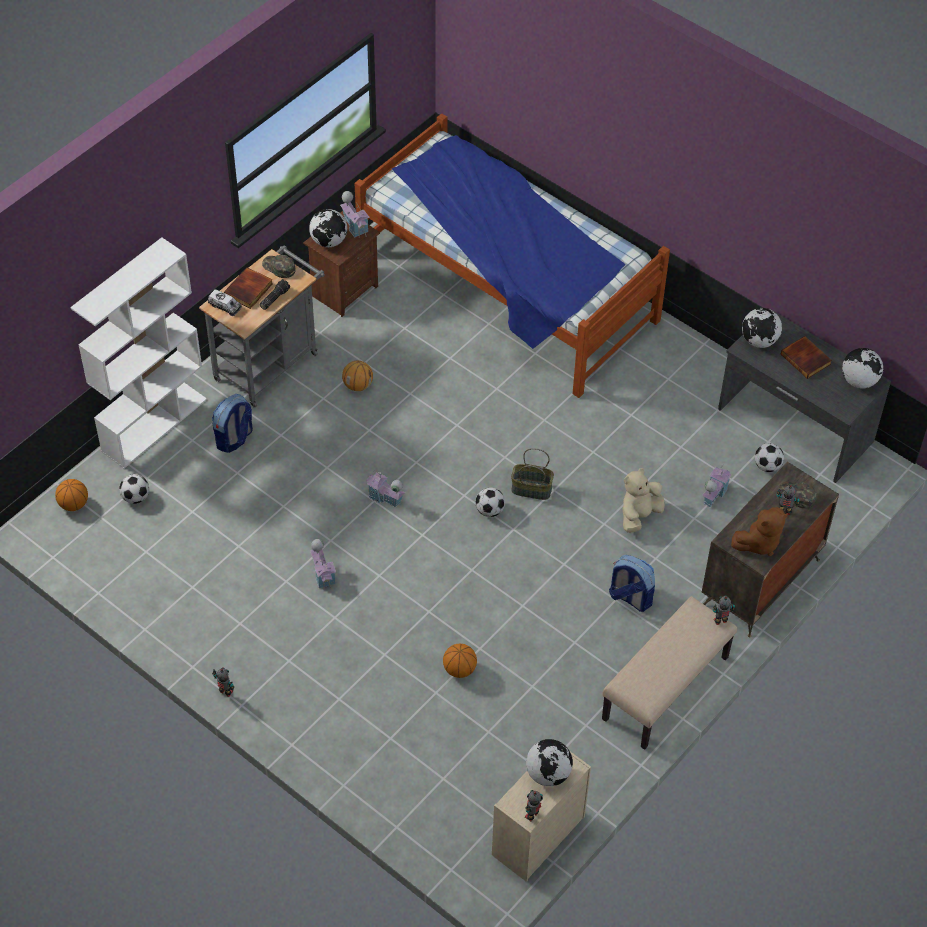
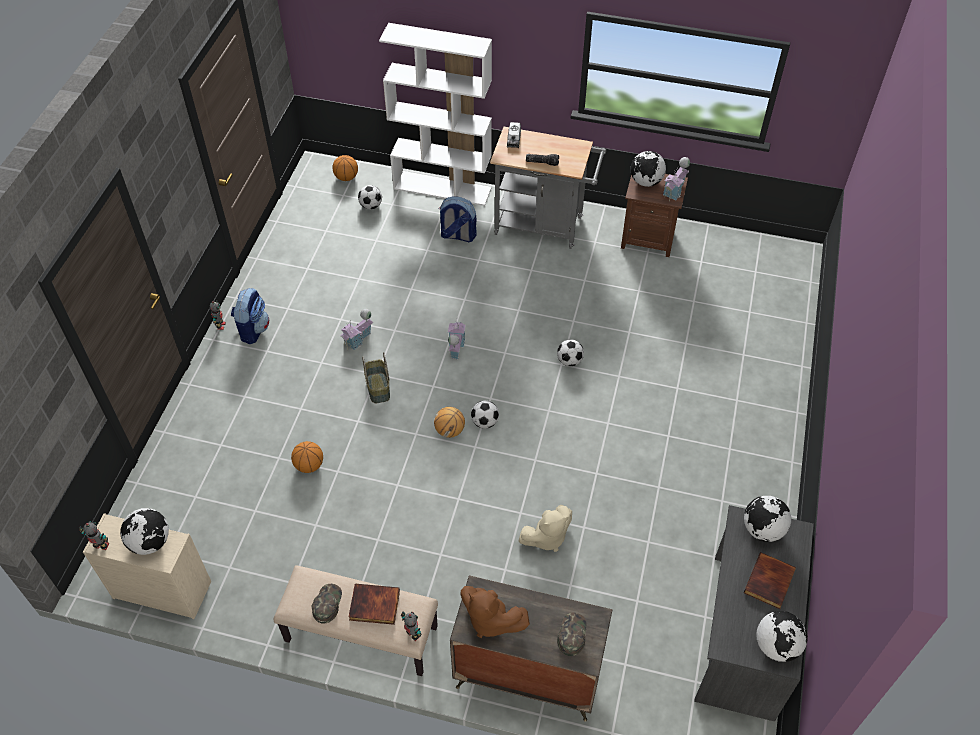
camera: 65 degrees right, 0 degrees up
book [224,267,273,309] -> book moved to [349,584,400,625]
green cap [262,255,296,278] -> green cap moved to [312,584,342,624]
basketball [342,361,373,391] -> basketball moved to [434,407,465,438]
bed [355,113,670,398] -> none
basket [511,448,554,500] -> basket moved to [362,352,390,403]
backpack [609,555,655,612] -> backpack moved to [231,288,270,344]
beige plush toy [622,468,665,533] -> beige plush toy turned 135 degrees clockwise [519,505,572,552]
toy house [702,464,731,508] -> none
football [755,443,784,472] -> football moved to [557,339,584,366]
toy robot [777,485,800,515] -> none

